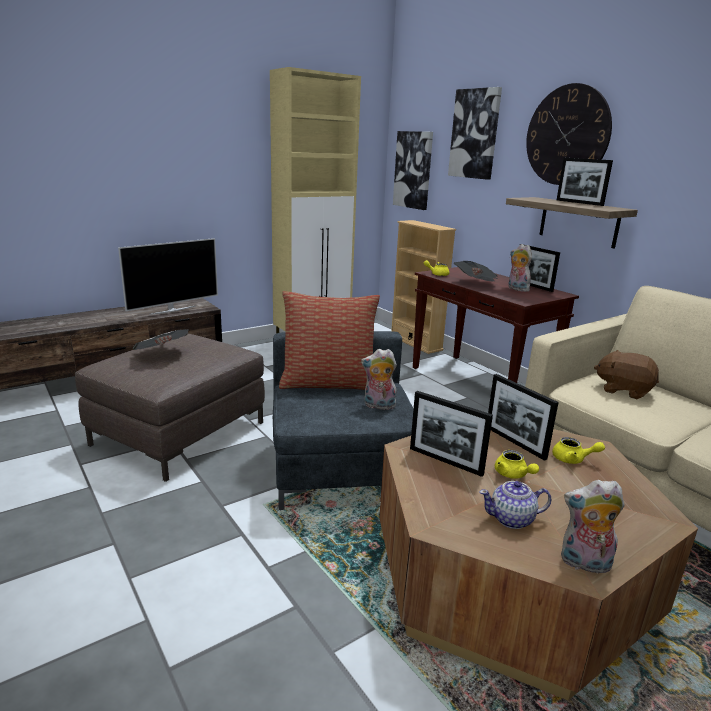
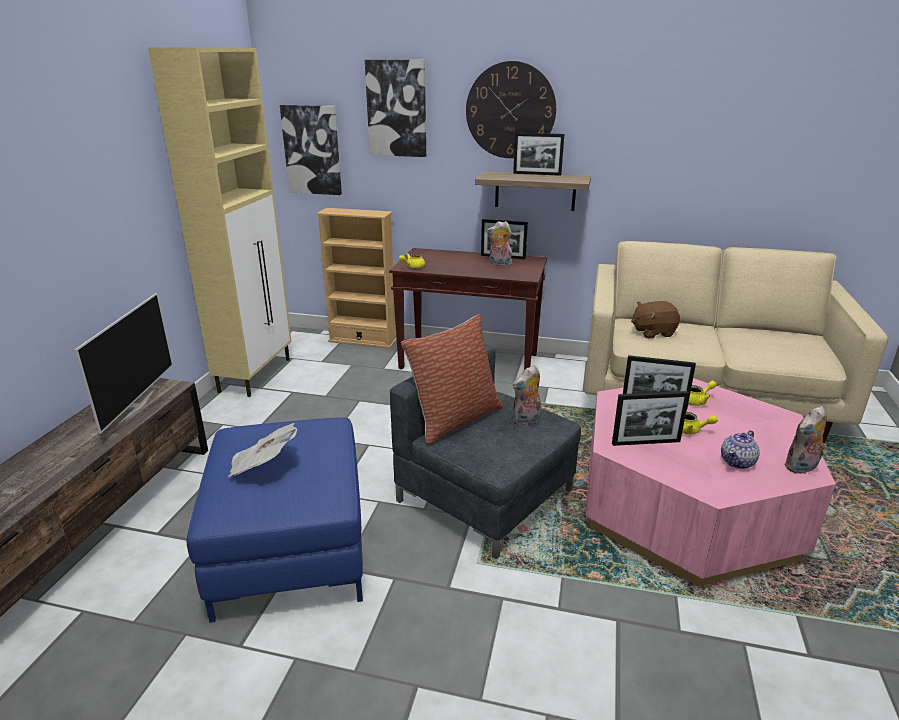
camera: 40 degrees left, 5 degrees up
brown ottoman [75,334,265,482] -> blue ottoman [187,417,363,623]
brown coffee table [379,429,698,700] -> pink coffee table [585,378,836,586]
newspaper [454,261,497,281] -> none

